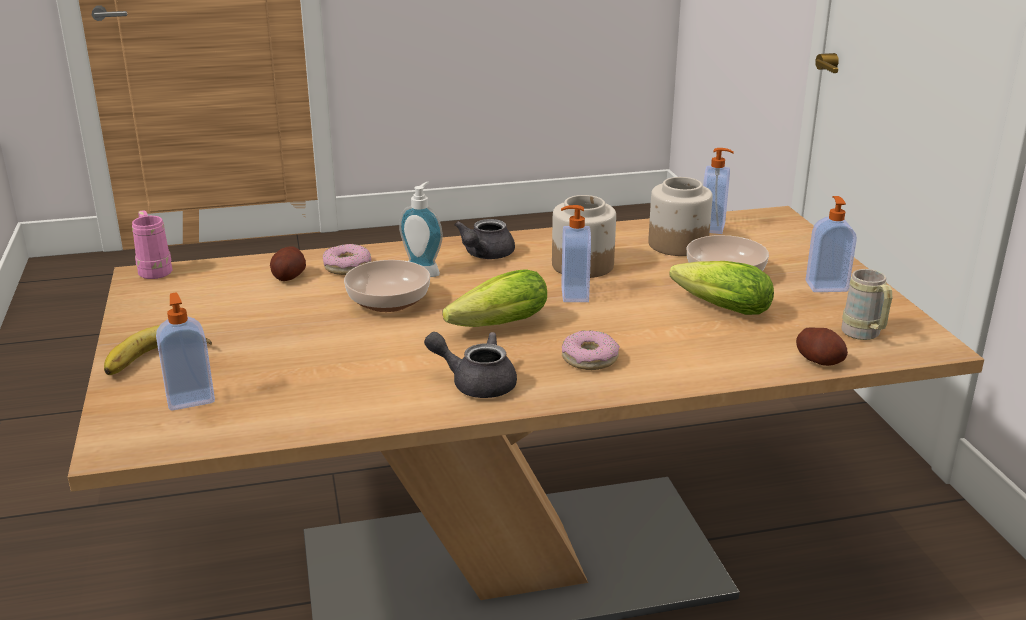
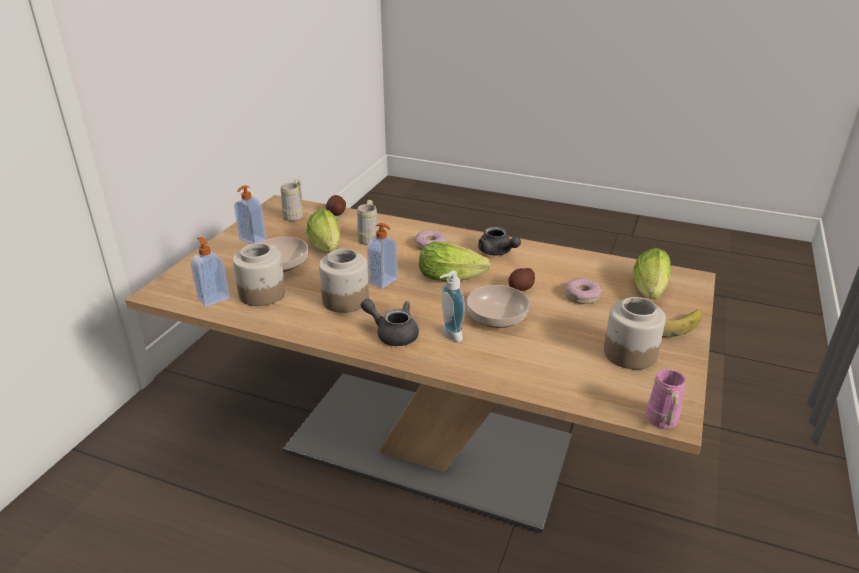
camera: 145 degrees left, 5 degrees up
soap dispenser [156,292,215,411] -> lettuce [633,248,671,299]
potato [270,247,306,281] -> potato moved to [508,268,535,291]
donut [323,244,371,275] -> donut moved to [565,278,601,304]
grey teapot [454,219,515,259] -> grey teapot turned 120 degrees counterclockwise [361,299,419,346]
none -> beige mug [357,200,379,245]
none -> jar [604,297,666,370]

